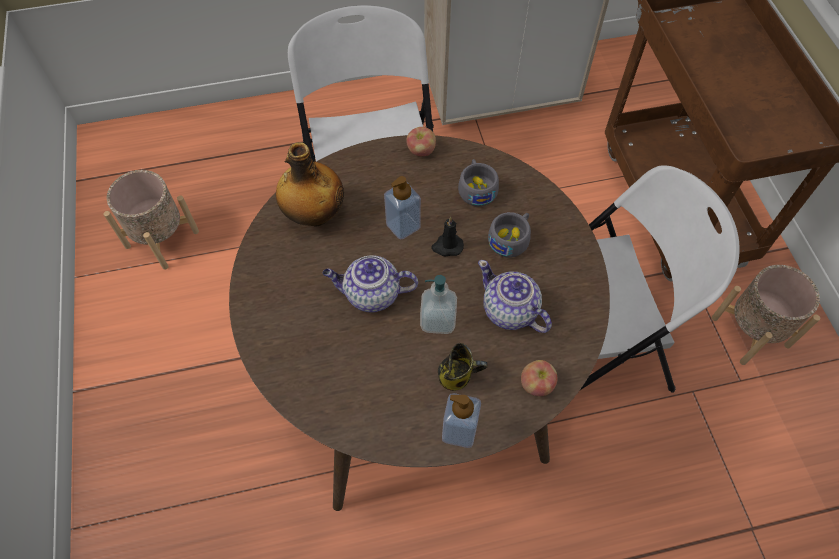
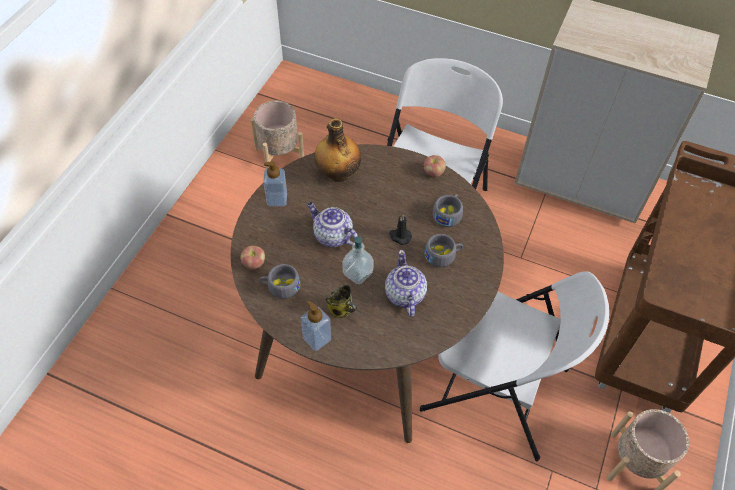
camera: 35 degrees right, 5 degrees down
soap dispenser [384,176,421,240] -> soap dispenser moved to [263,161,287,207]
apple [521,360,557,396] -> apple moved to [241,246,265,269]
none -> grey cup [259,264,300,299]

